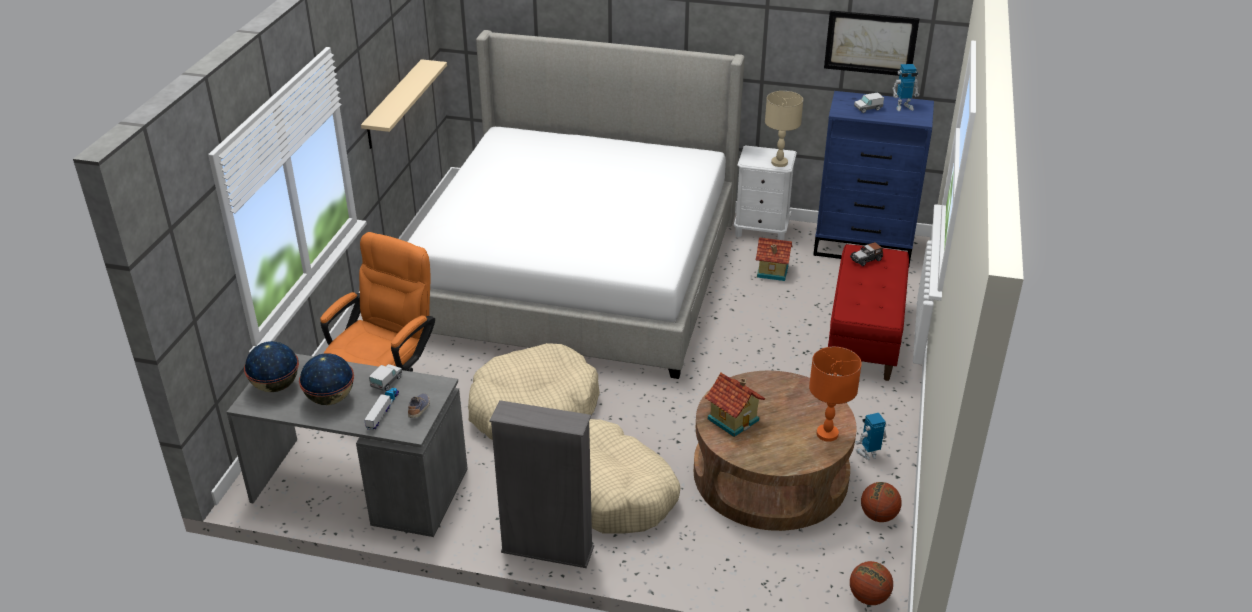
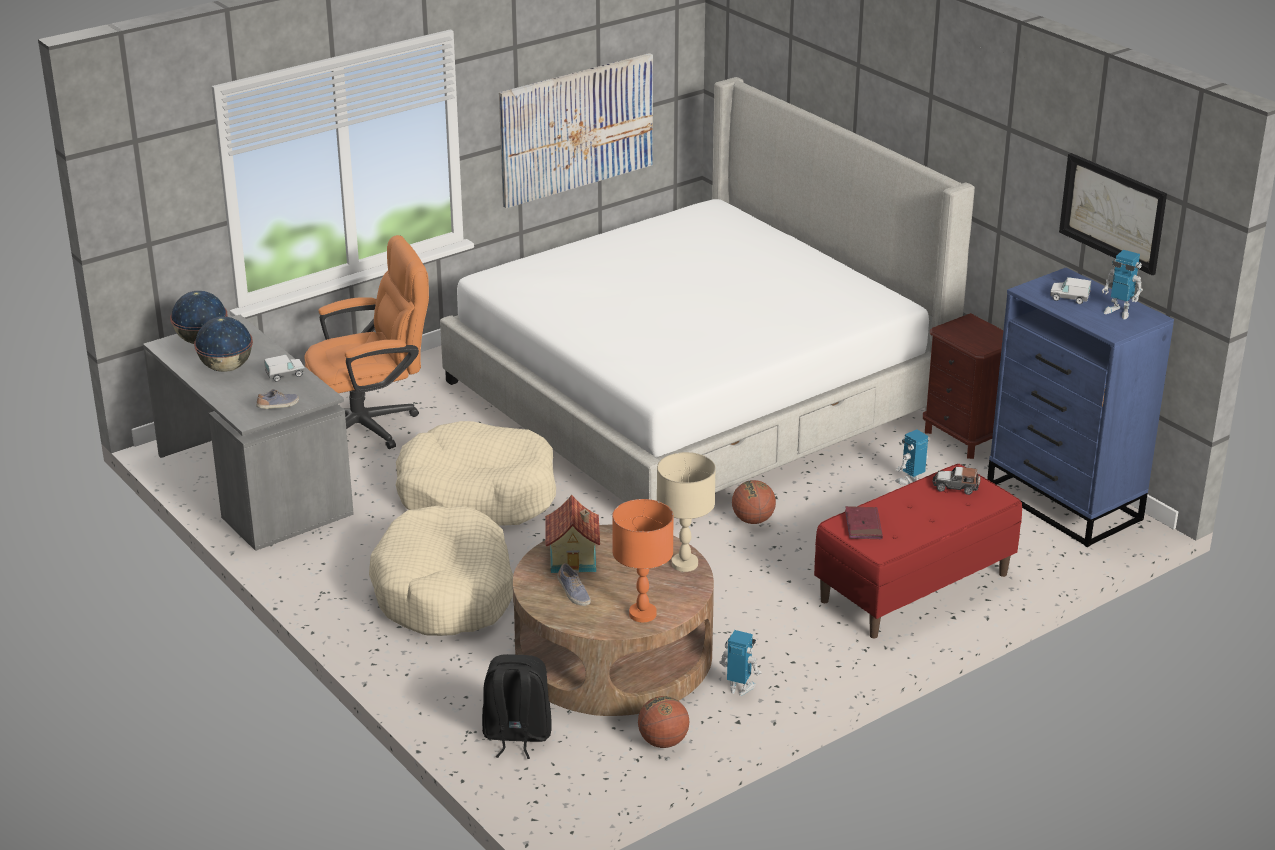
camera: 40 degrees right, 5 degrees down
beige shelf [361,59,447,149] -> picture [499,53,653,208]
toy truck [365,388,399,431] -> none
grey bookcase [489,400,594,568] -> none
white nightstand [734,145,797,240] -> brown nightstand [923,313,1003,459]
toy house [756,237,793,281] -> toy robot [895,430,929,486]
beige table lamp [765,91,803,167] -> beige table lamp moved to [657,452,716,572]
basketball [850,561,893,605] -> basketball moved to [732,480,776,524]
none -> black backpack [482,654,552,759]
none -> shoe [557,563,591,606]
none -> red book [845,506,883,539]

